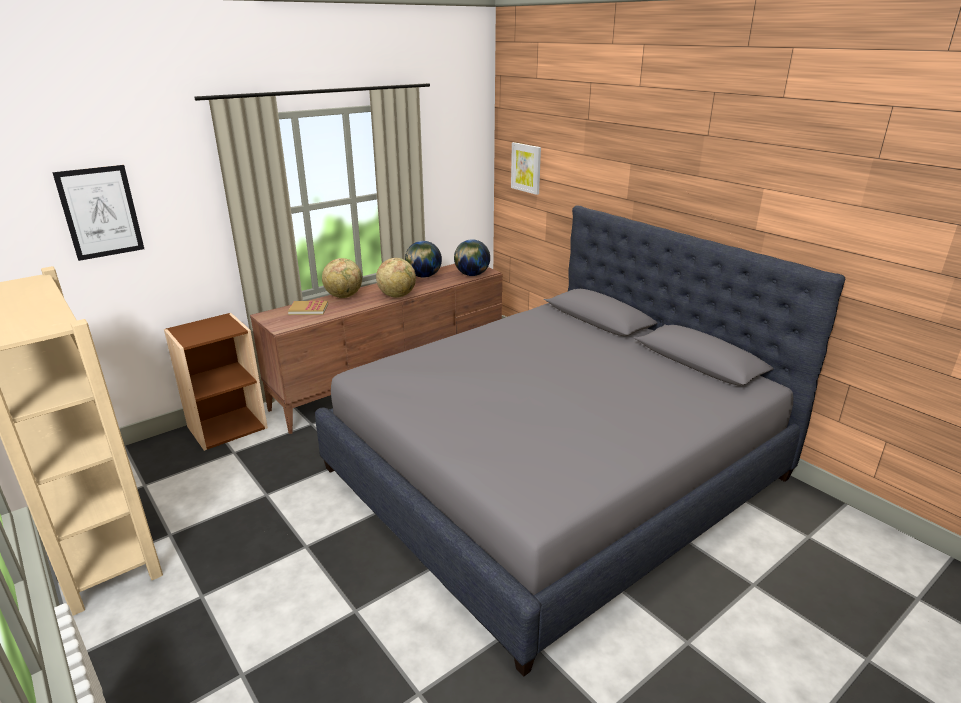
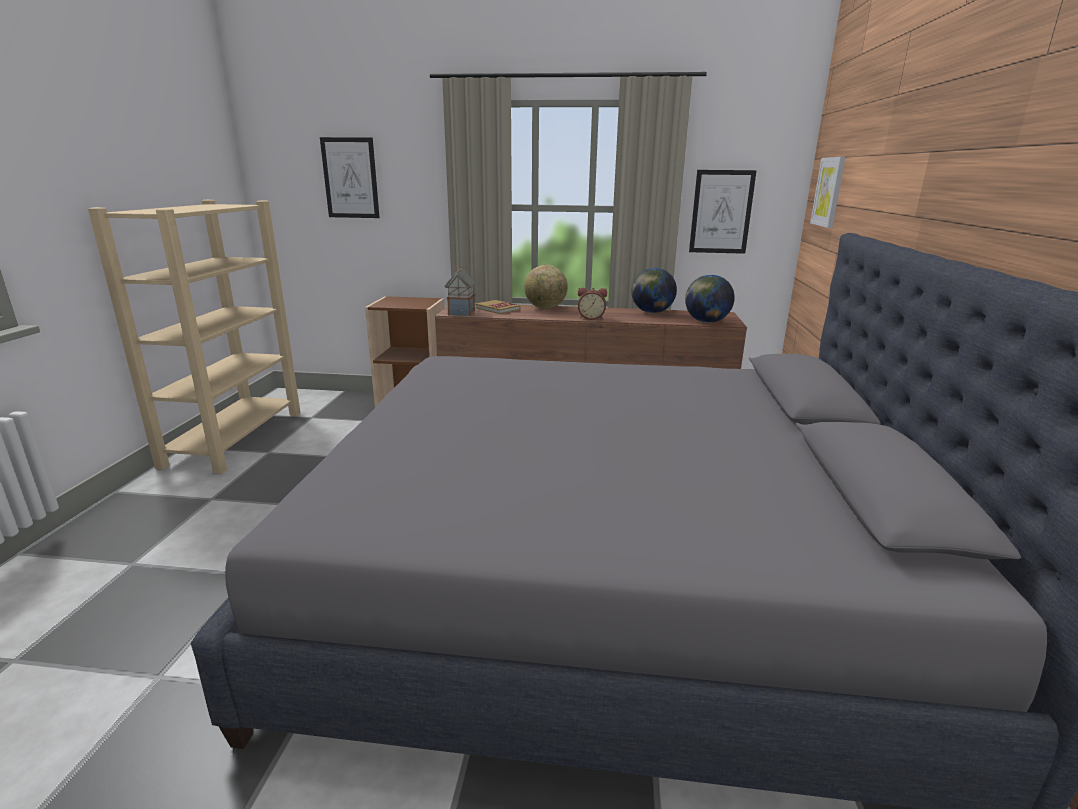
camera: 45 degrees right, 5 degrees down
globe [376,258,416,298] -> alarm clock [578,288,607,320]
none -> toy house [444,267,476,316]
none -> picture [689,170,757,254]

